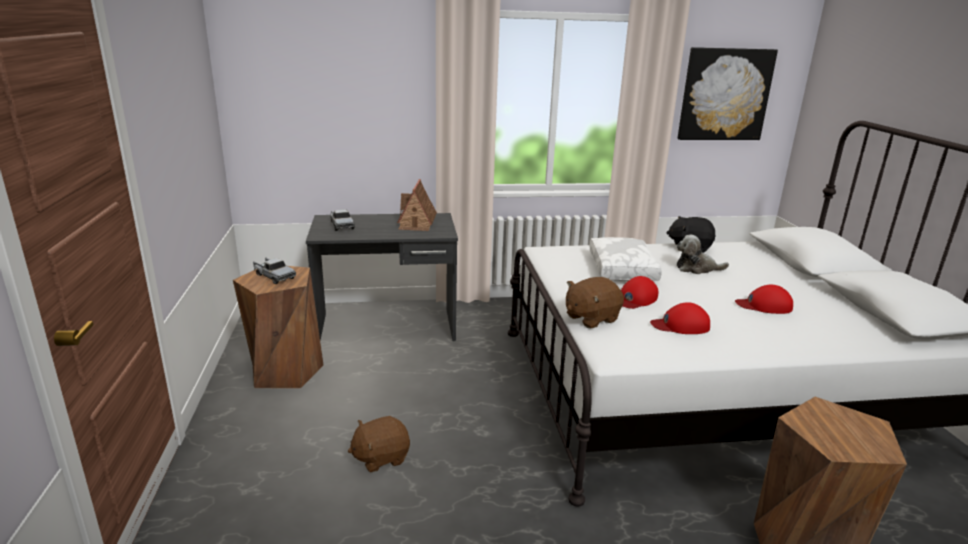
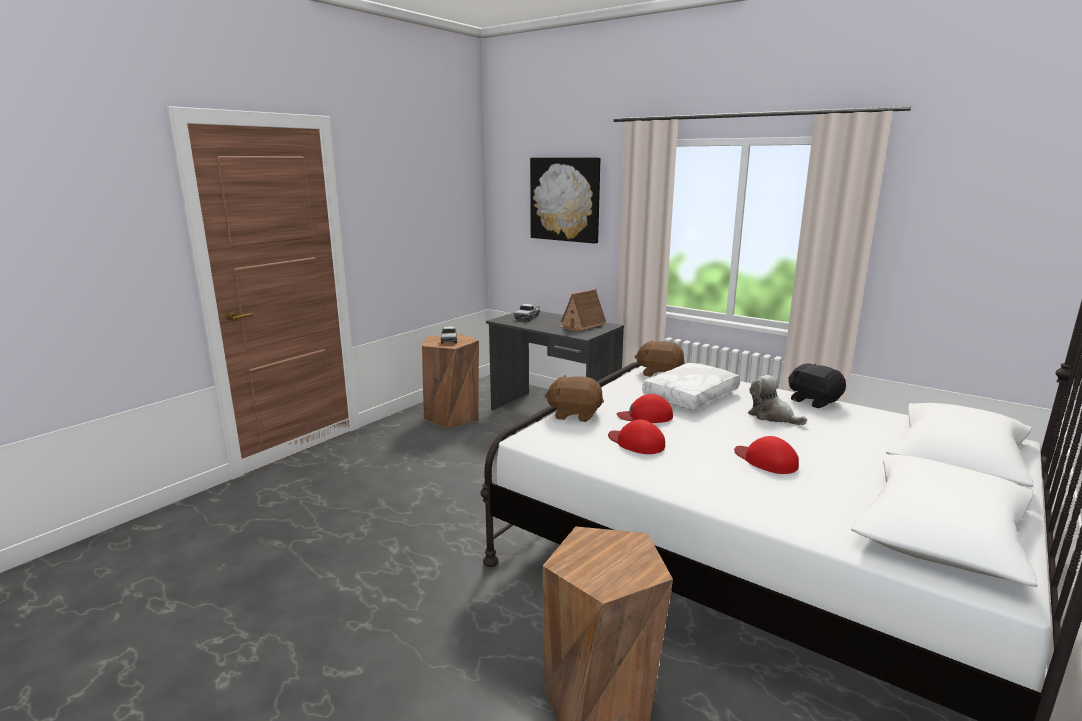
camera: 45 degrees right, 5 degrees down
brown plush toy [348,416,410,473] -> brown plush toy moved to [634,341,685,377]
picture [678,47,778,140] -> picture moved to [530,157,600,244]

